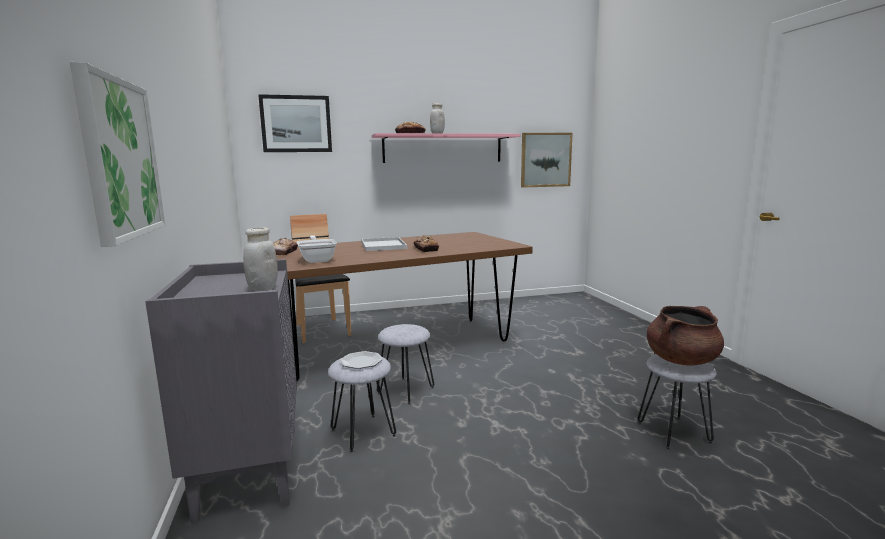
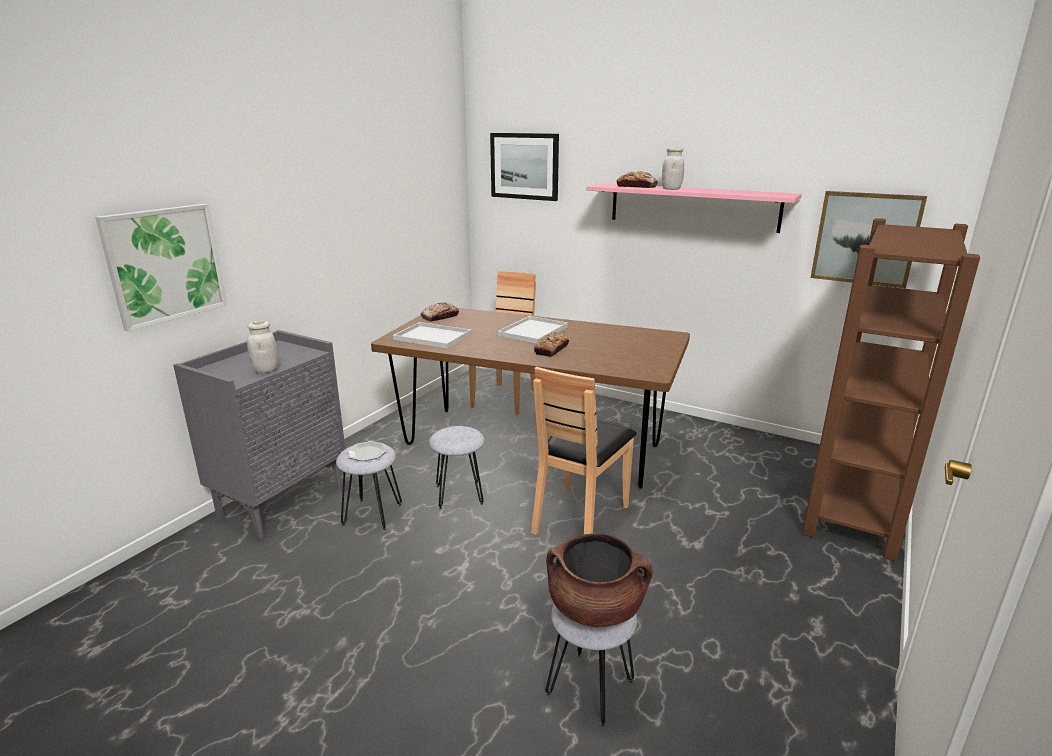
camera: 45 degrees right, 10 degrees up
frying pan [297,235,337,263] -> white tray [393,322,471,349]
none -> brown chair [531,367,637,535]
none -> brown bookcase [802,218,980,561]

